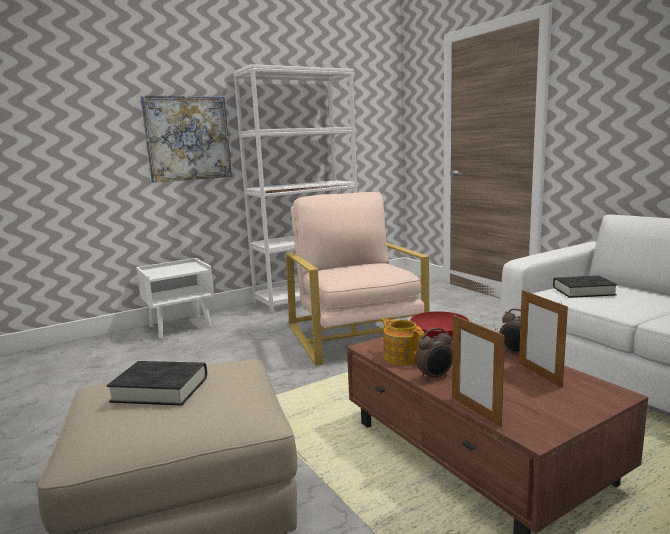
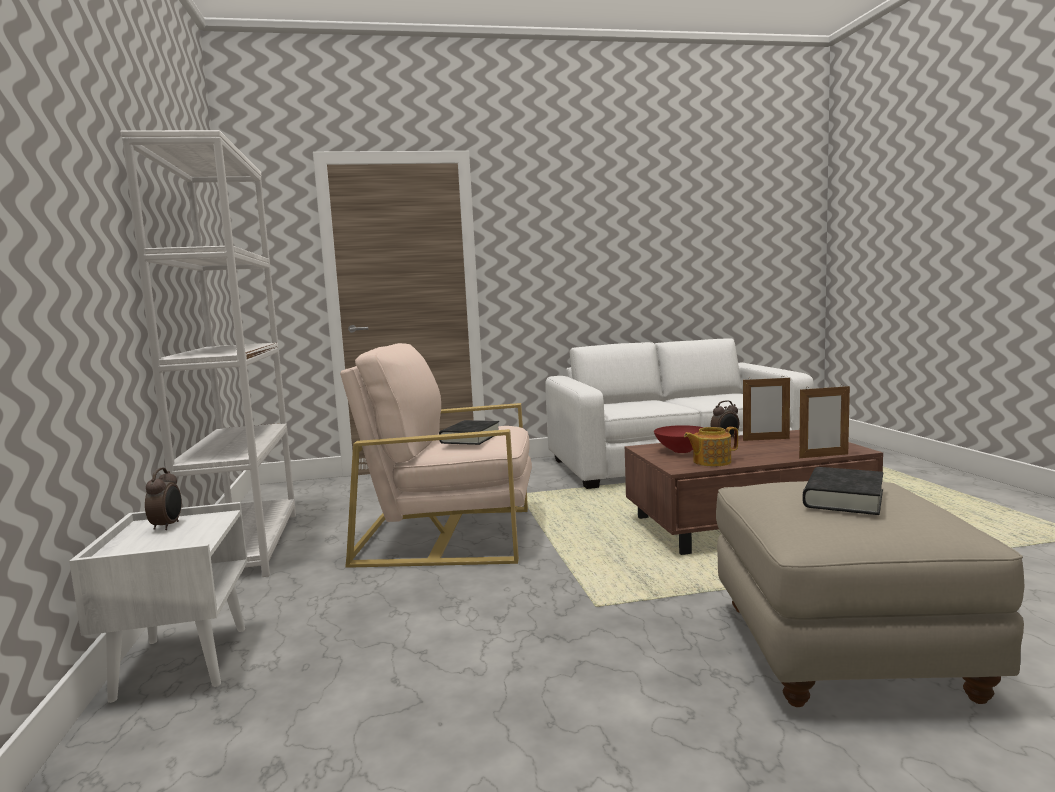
camera: 70 degrees left, 5 degrees down
picture [140,95,232,183] -> none
alarm clock [415,328,452,382] -> alarm clock moved to [145,468,182,530]
black book [553,276,617,298] -> black book moved to [439,420,499,445]

